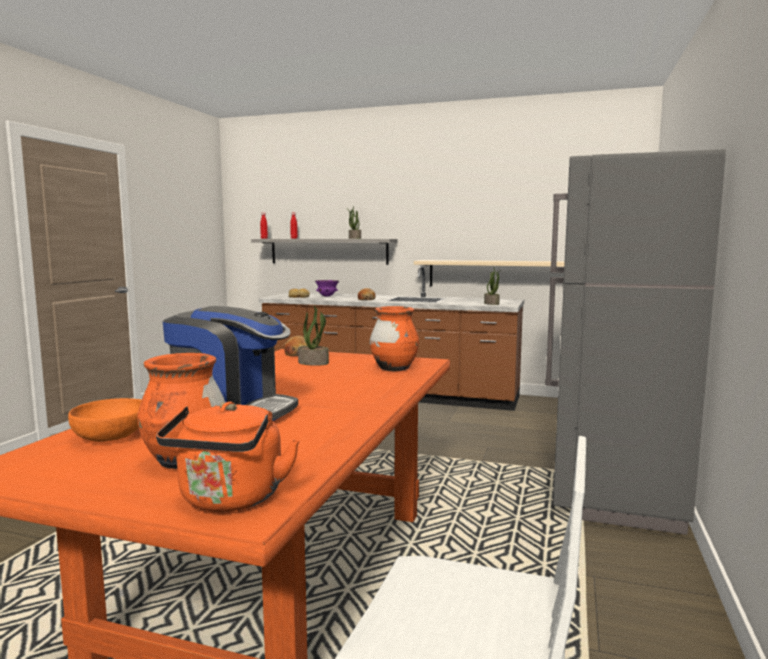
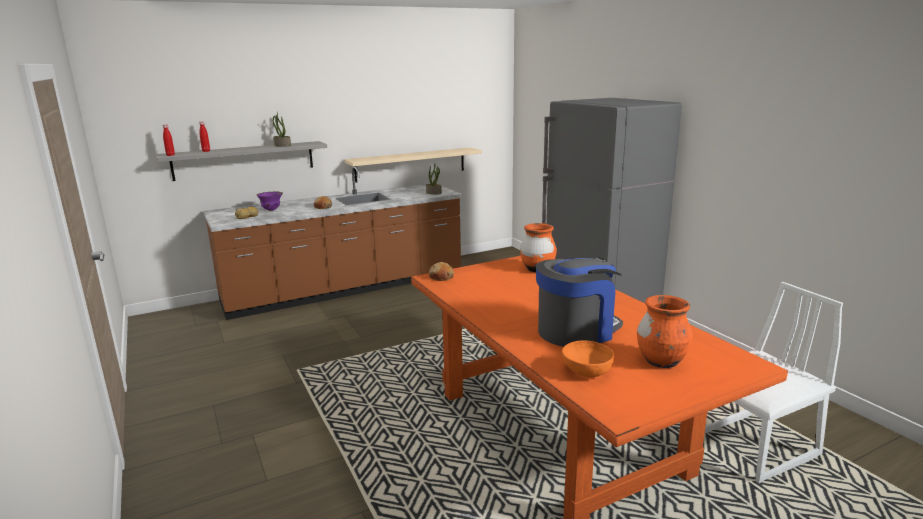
camera: 45 degrees left, 10 degrees up
orange kettle [156,402,300,512] -> none
potted plant [298,305,329,366] -> none

